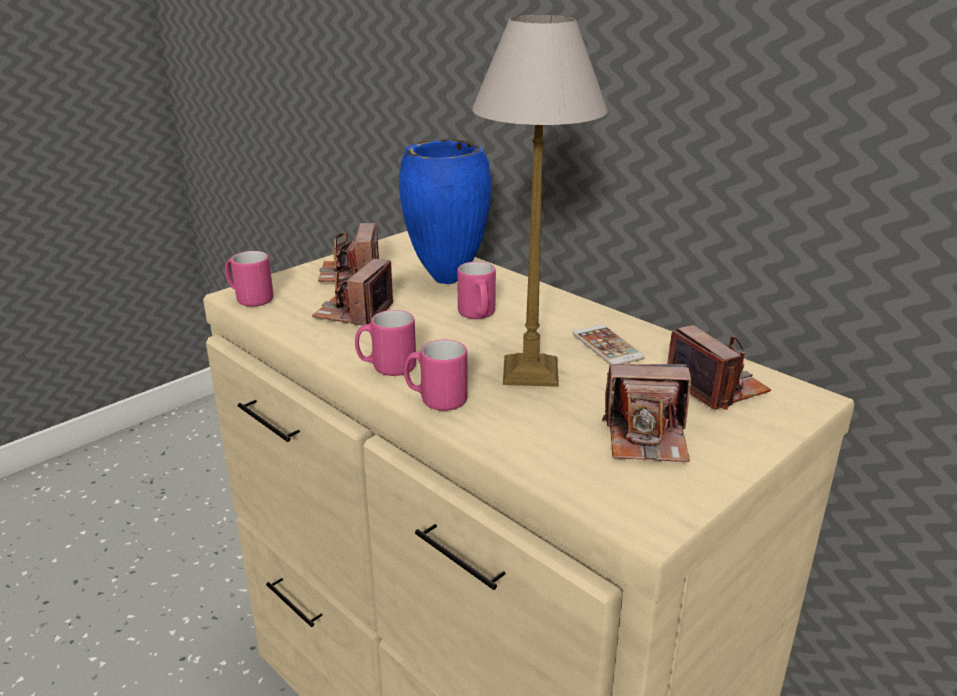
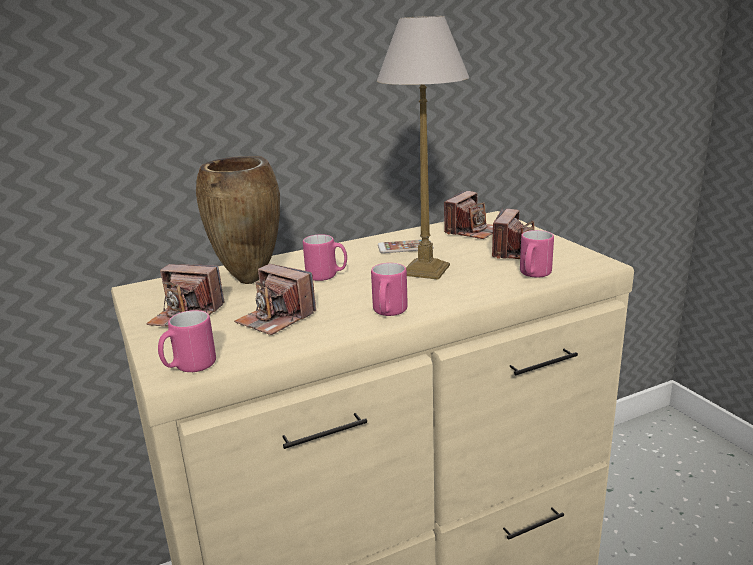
camera: 70 degrees left, 5 degrees down
blue vase [399,140,491,284] -> brown vase [196,156,280,284]
pink mug [404,340,468,411] -> pink mug moved to [520,230,554,278]
camera [667,325,771,410] -> camera turned 135 degrees clockwise [444,191,493,239]

